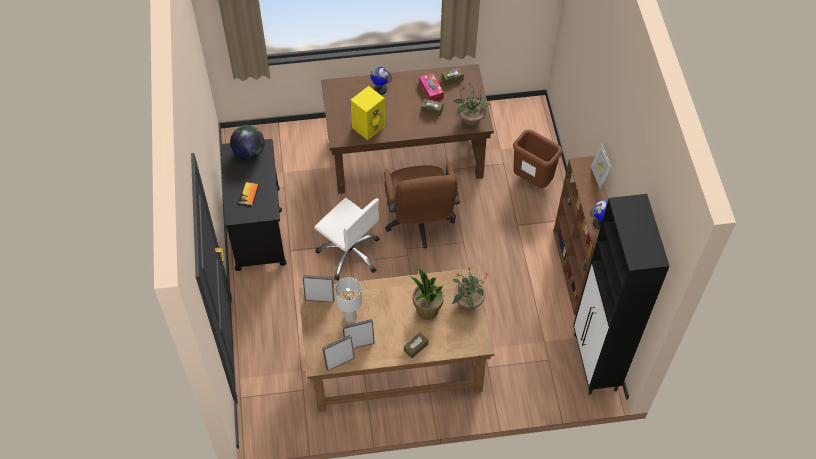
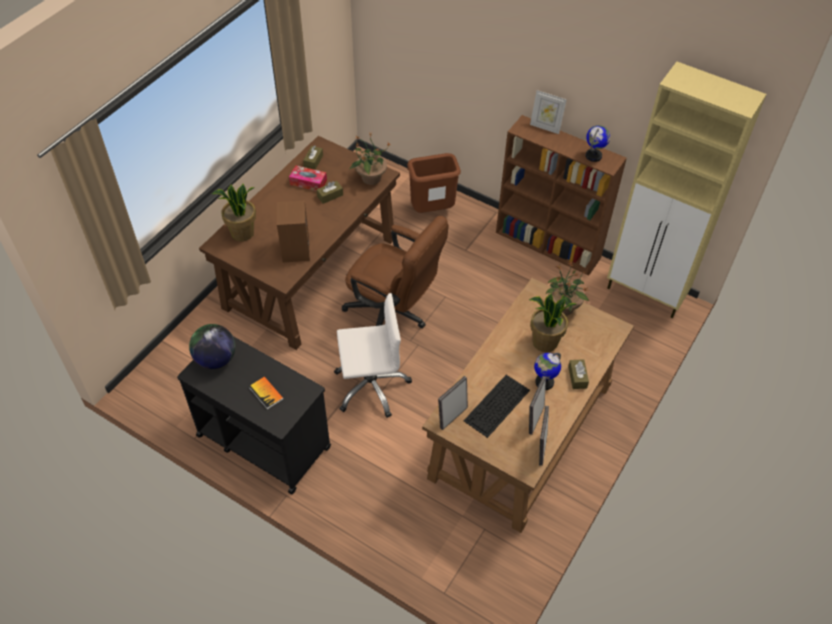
camera: 50 degrees left, 5 degrees down
white table lamp [335,277,362,322] -> keyboard [464,375,530,438]
yellow speaker [350,86,385,140] -> brown speaker [277,201,310,263]
globe [370,67,392,95] -> globe moved to [534,353,561,390]
black cabinet [573,194,670,395] -> beige cabinet [607,62,766,318]
none -> potted plant [212,183,256,241]

